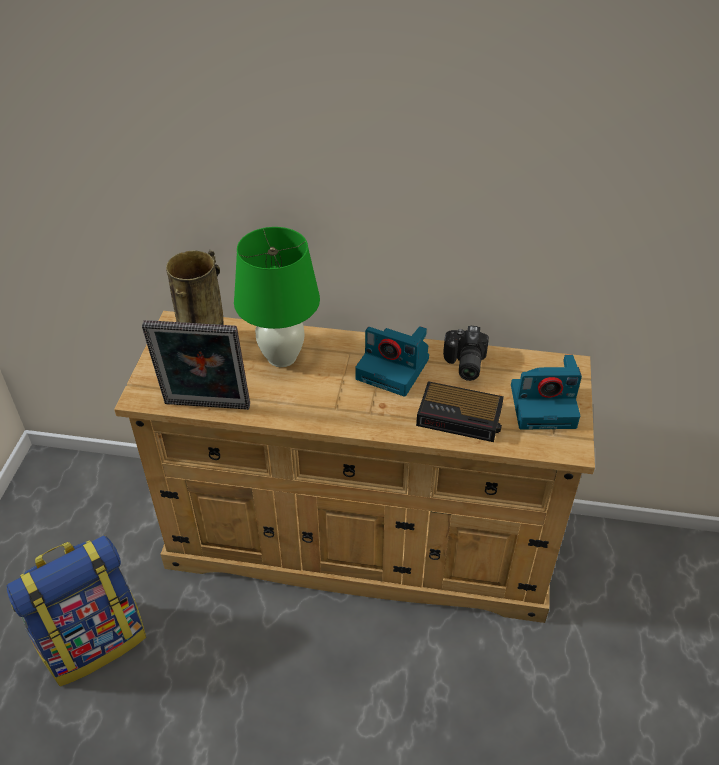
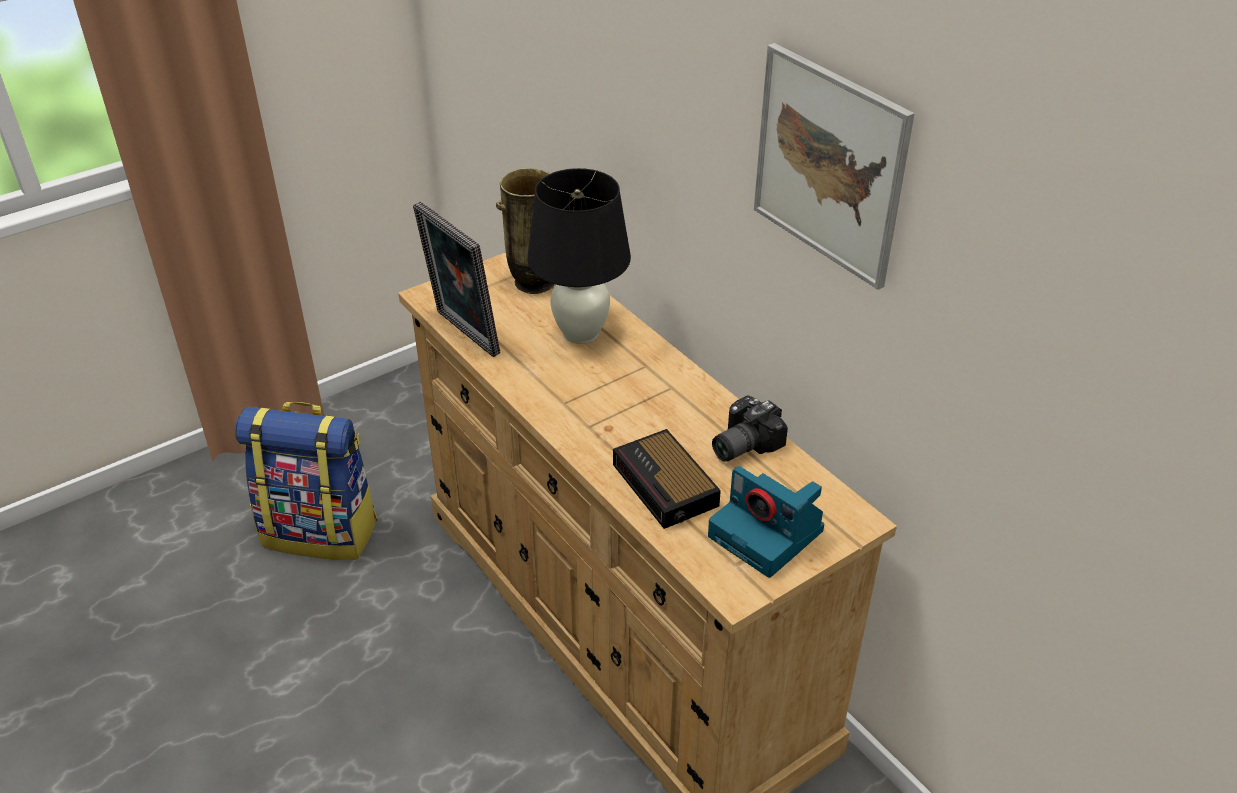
camera: 45 degrees right, 5 degrees down
green table lamp [234,227,320,367] -> black table lamp [527,168,631,344]
camera [355,326,429,397] -> none
none -> picture [754,43,915,290]

